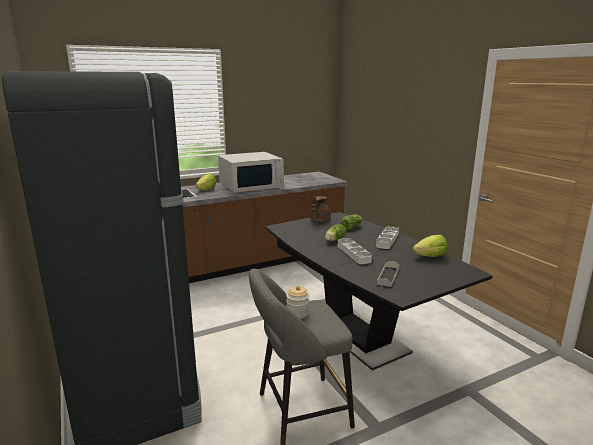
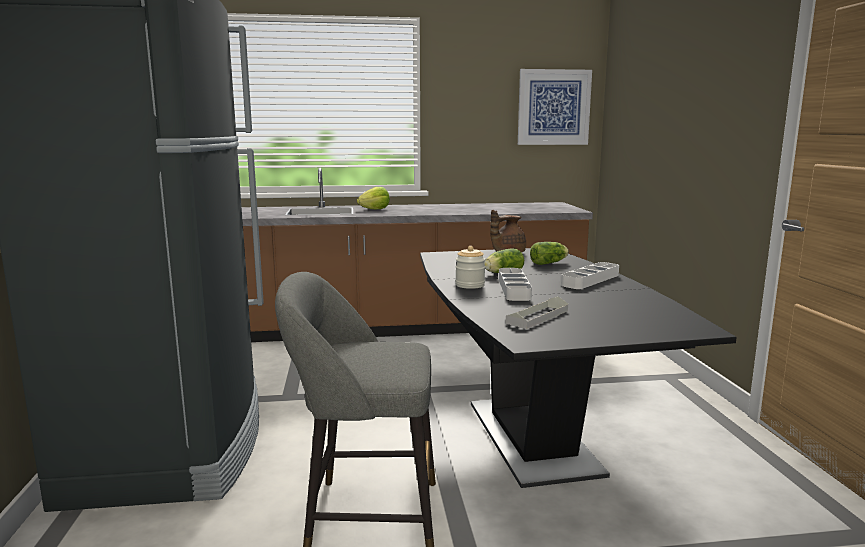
camera: 20 degrees right, 5 degrees down
white microwave [218,152,284,193] -> none
jar [286,286,309,319] -> jar moved to [455,246,486,289]
lettuce [413,235,448,257] -> none
none -> picture [518,69,592,145]

